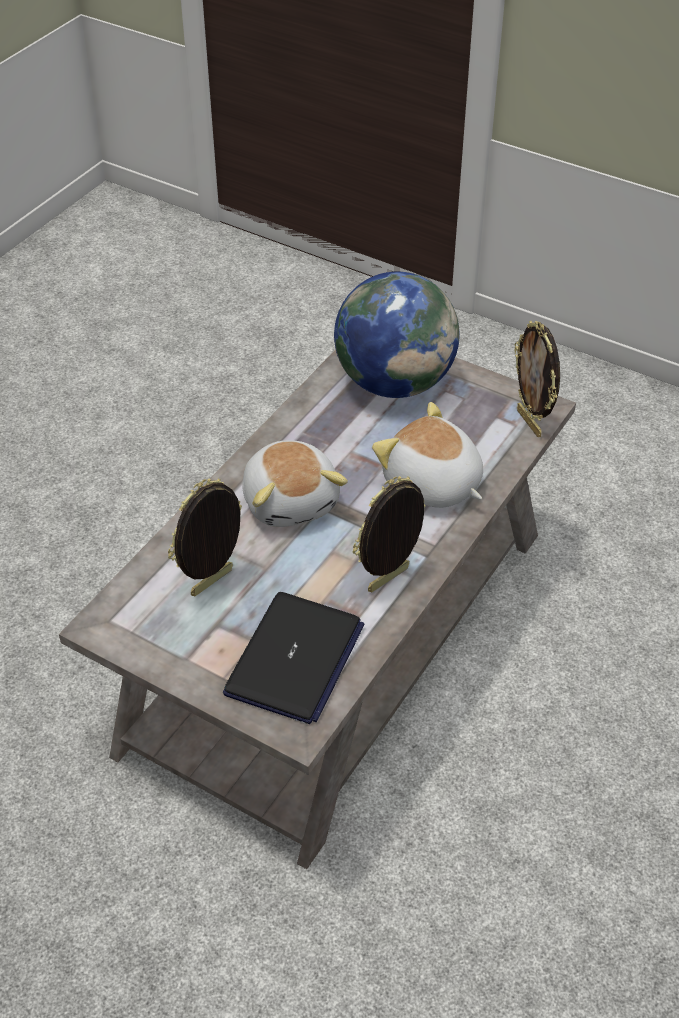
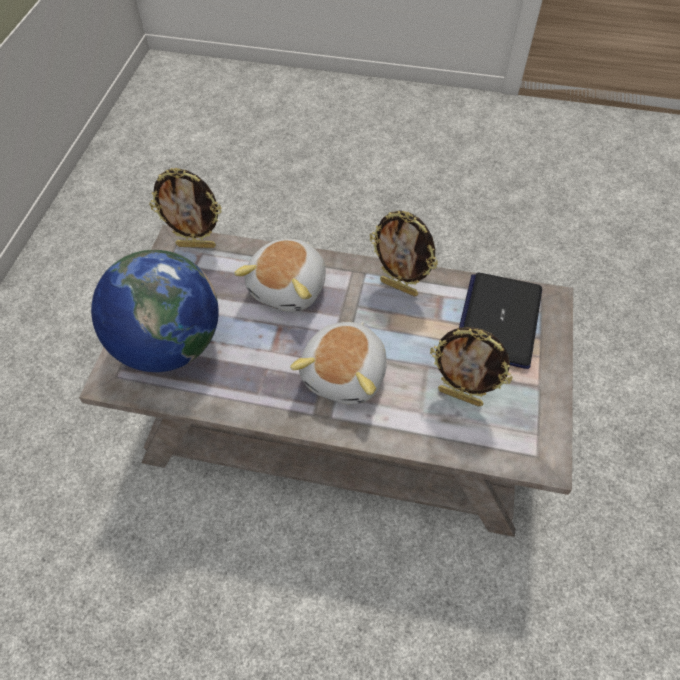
camera: 110 degrees left, 10 degrees up
laptop [223,592,364,724] -> laptop turned 75 degrees counterclockwise [459,273,542,369]
plush toy [242,441,348,527] -> plush toy turned 150 degrees clockwise [290,321,387,404]
picture frame [514,321,560,437] -> picture frame turned 45 degrees clockwise [149,167,222,248]

